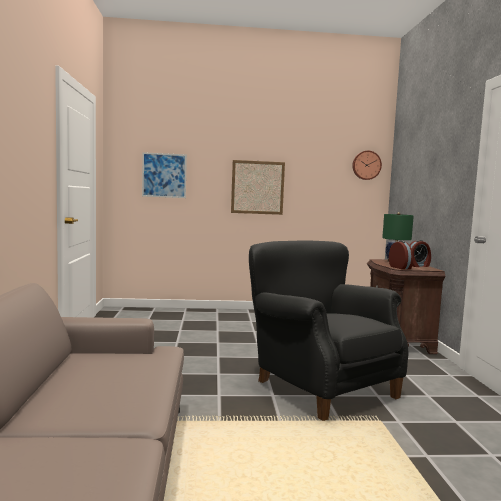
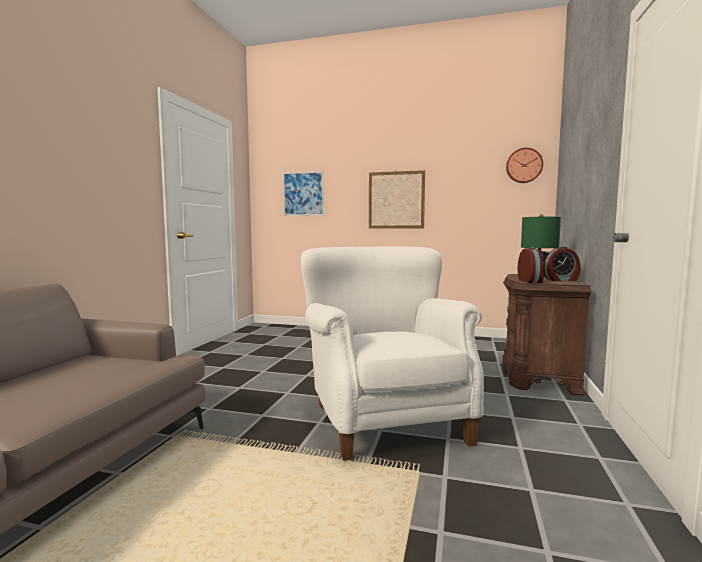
camera: 20 degrees right, 0 degrees up
black armchair [249,241,408,421] -> white armchair [301,246,484,461]

